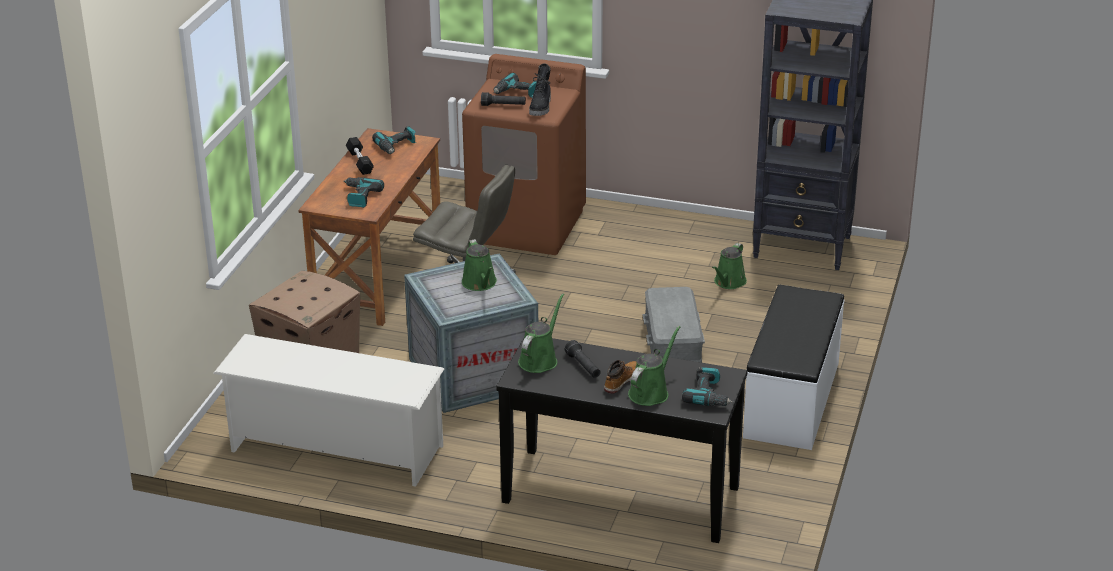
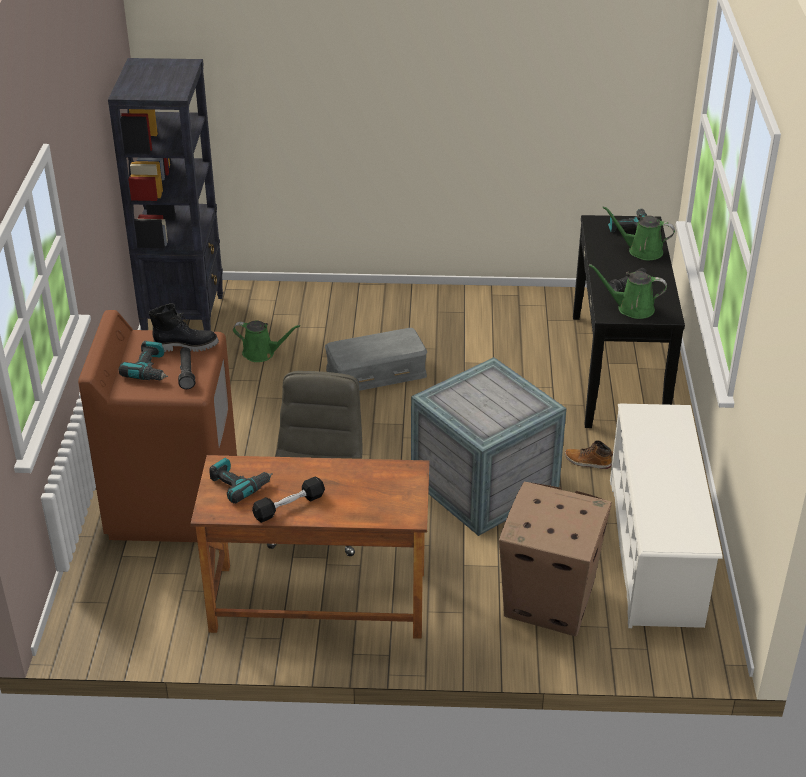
camera: 105 degrees left, 5 degrees up
power drill [343,177,384,208] -> none
green watering can [462,239,497,291] -> none
boot [604,360,637,394] -> boot moved to [565,440,613,469]
white bench [743,285,845,450] -> none

